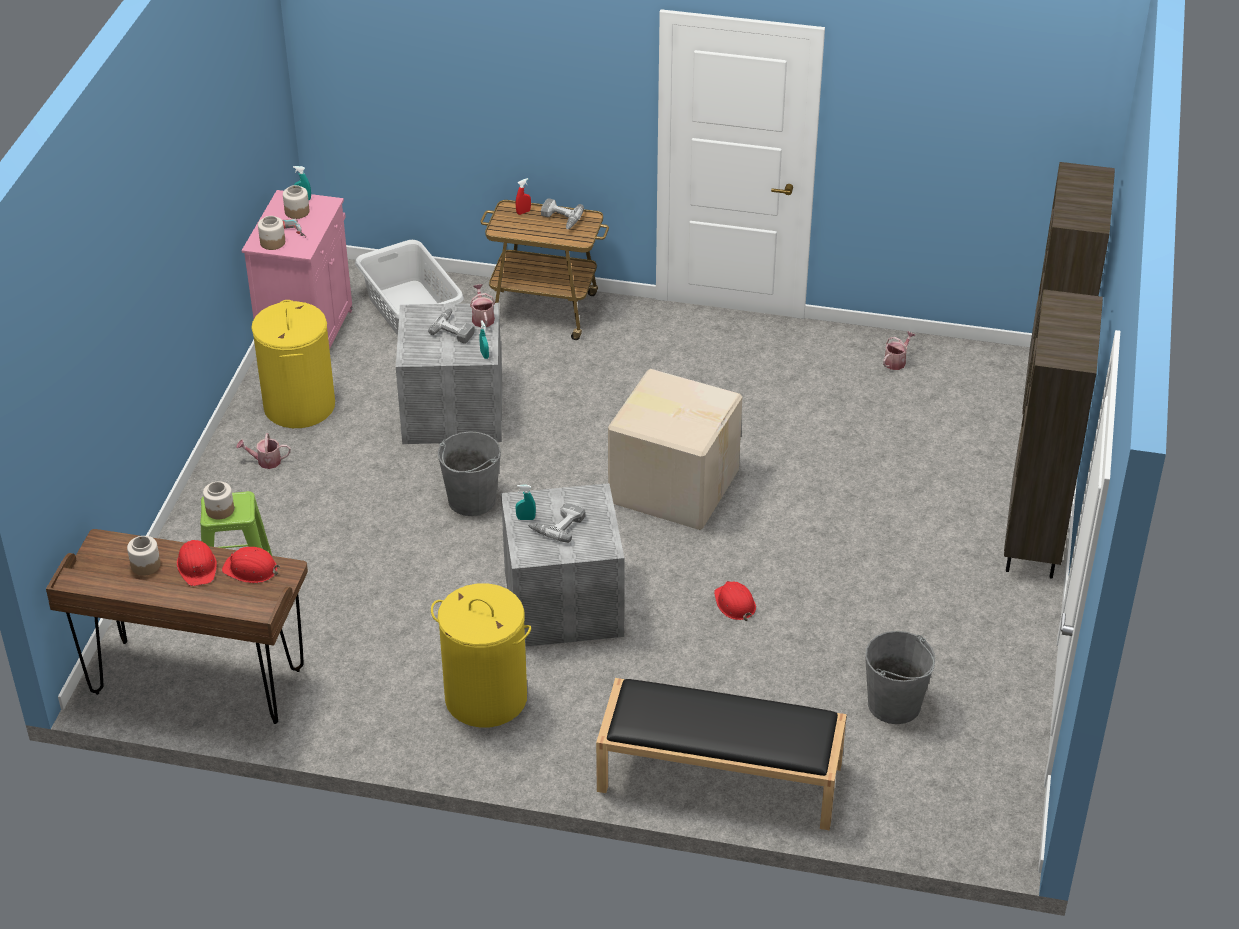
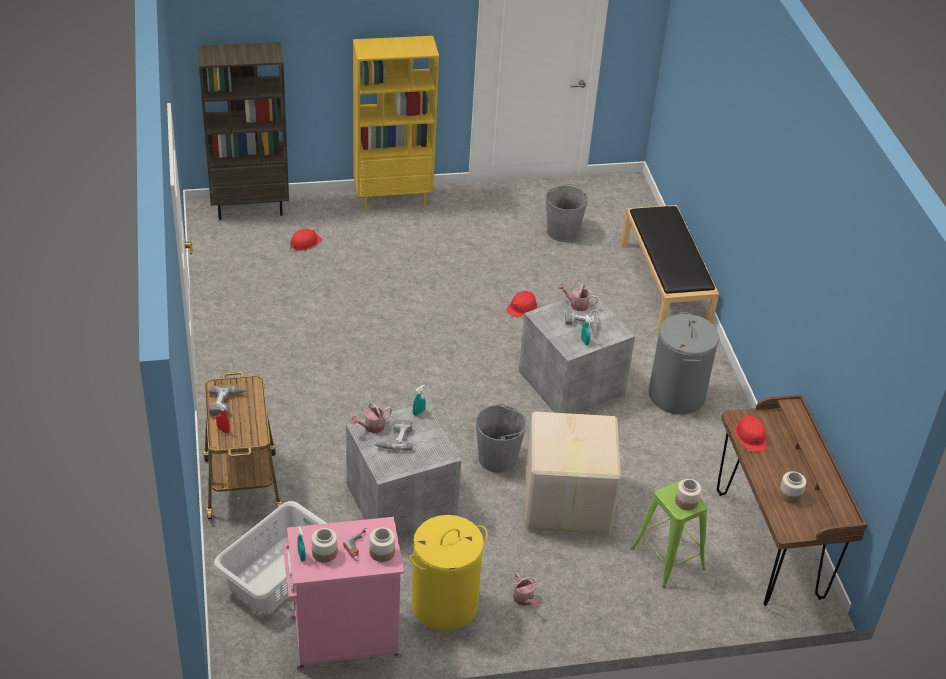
camera: 115 degrees left, 0 degrees up
red hard hat [177,540,217,586] -> red hard hat moved to [290,229,322,251]
yellow laundry basket [431,583,531,728] -> grey laundry basket [649,312,719,415]
cardboard box [608,369,742,530] -> cardboard box moved to [525,411,621,534]
watering can [883,331,915,370] -> watering can moved to [558,283,598,311]
brown bookcase [1004,289,1103,579] -> yellow bookcase [353,36,439,211]

